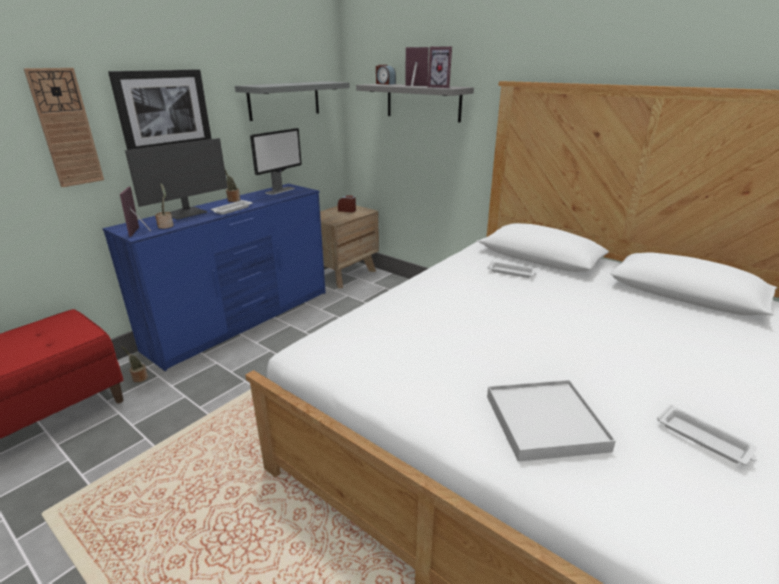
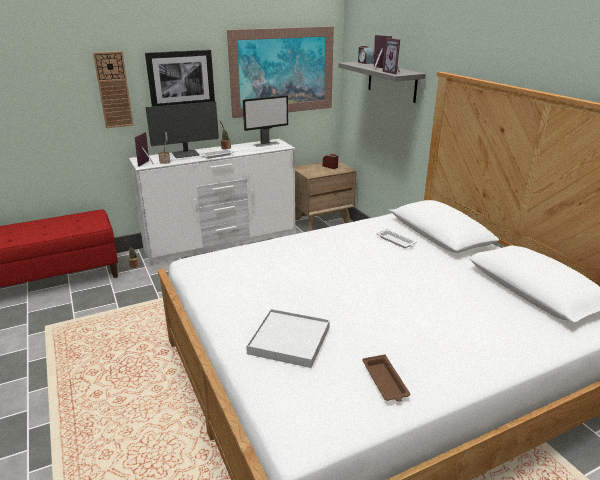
camera: 25 degrees right, 0 degrees up
blue dresser [102,184,326,371] -> white dresser [129,139,295,265]
grey shelf [235,81,350,121] -> picture [227,26,334,118]
white tray [657,405,757,465] -> brown tray [363,354,410,402]

